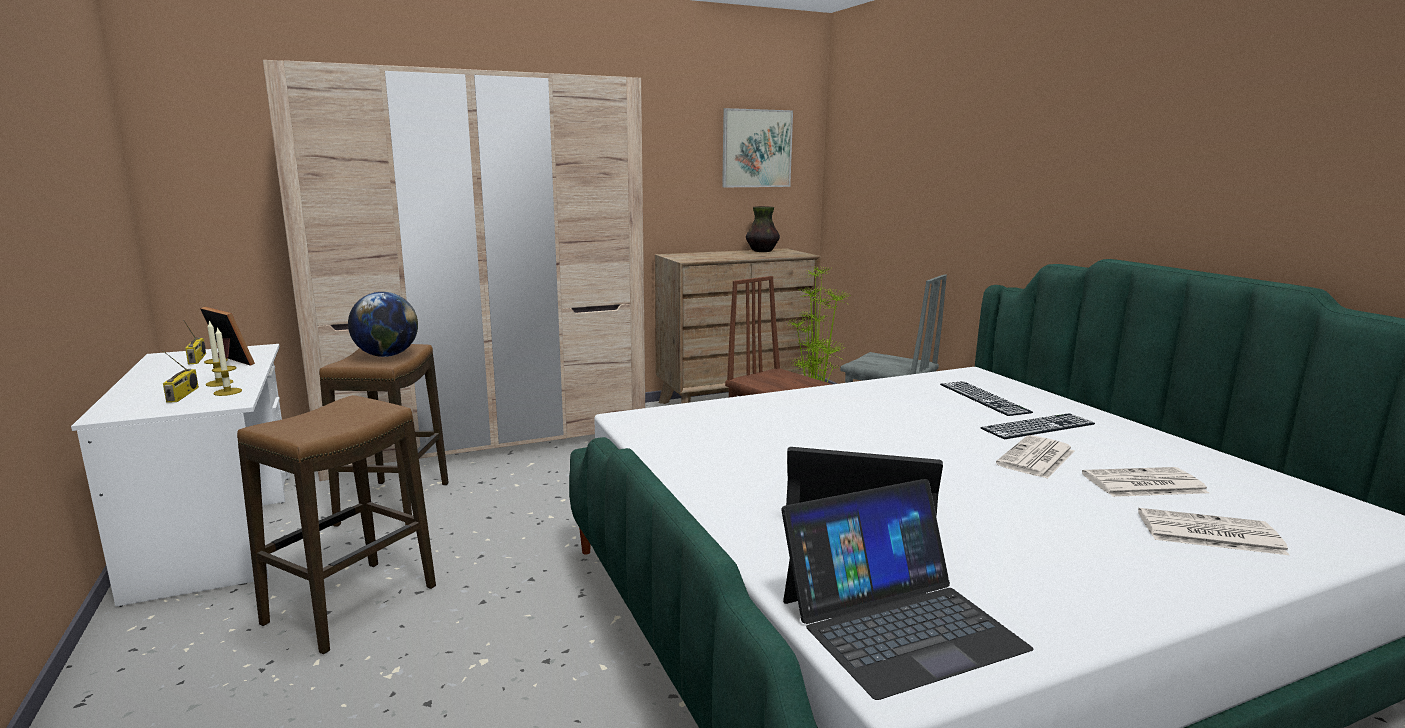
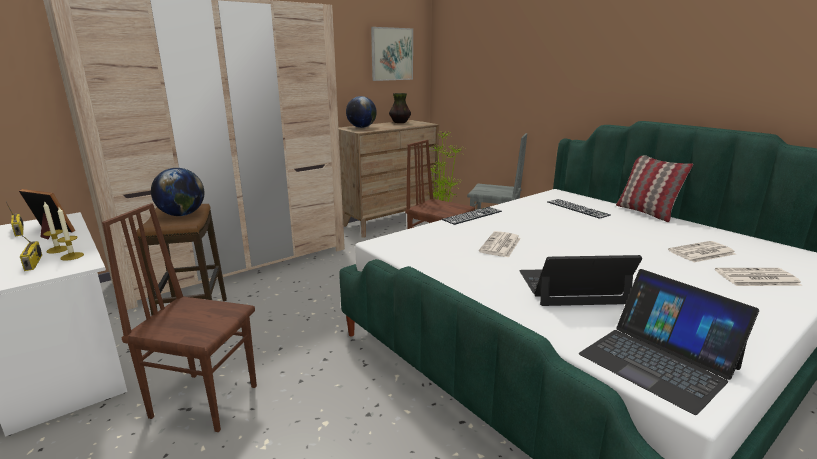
camera: 15 degrees left, 5 degrees up
stool [237,395,436,654] -> brown chair [102,203,257,432]
laptop [781,479,1034,700] -> laptop turned 90 degrees clockwise [579,269,759,415]
keyboard [980,413,1095,439] -> keyboard moved to [442,207,502,225]
newspaper [996,435,1074,479] -> newspaper moved to [479,231,521,258]
none -> globe [346,96,377,128]
none -> pillow [616,155,693,222]

